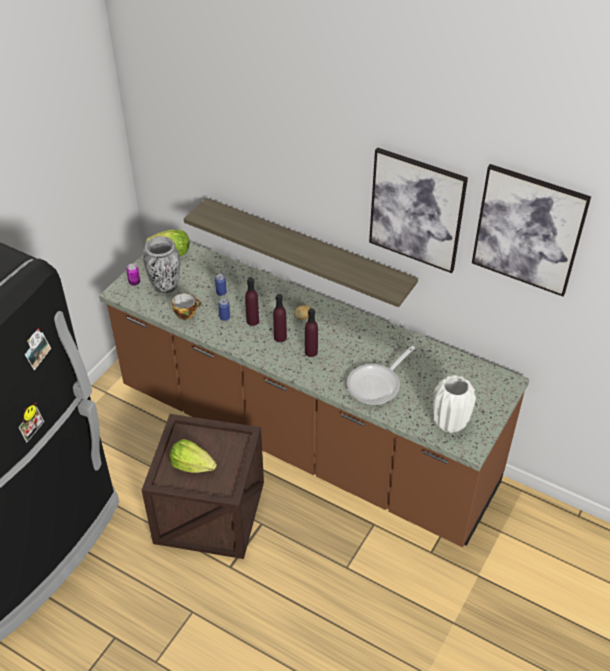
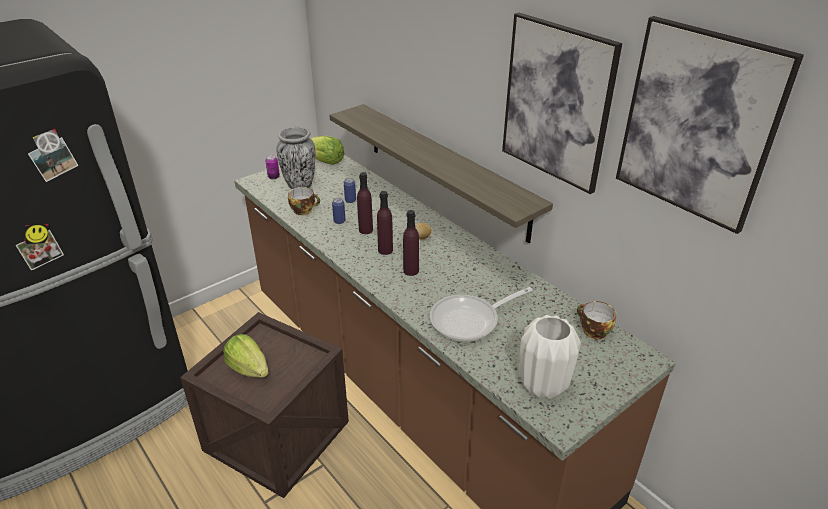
camera: 20 degrees right, 10 degrees down
none -> cup [577,301,616,339]

